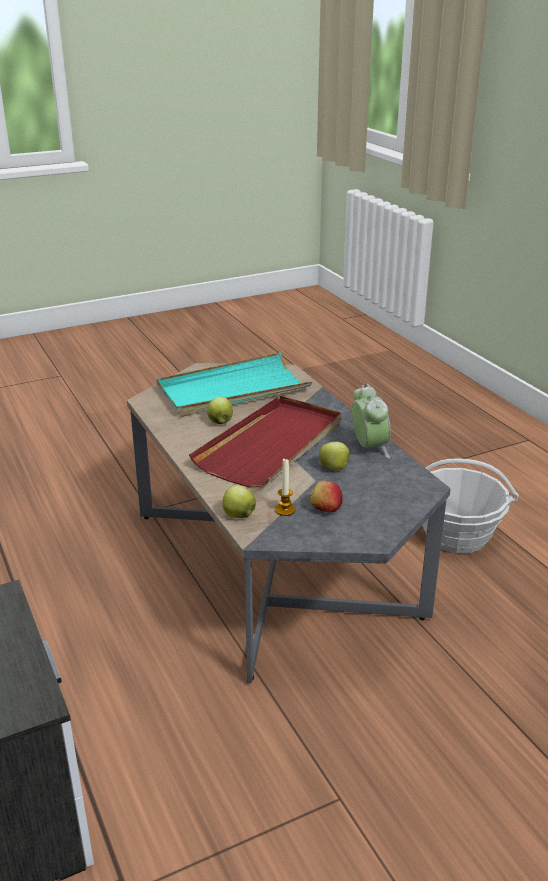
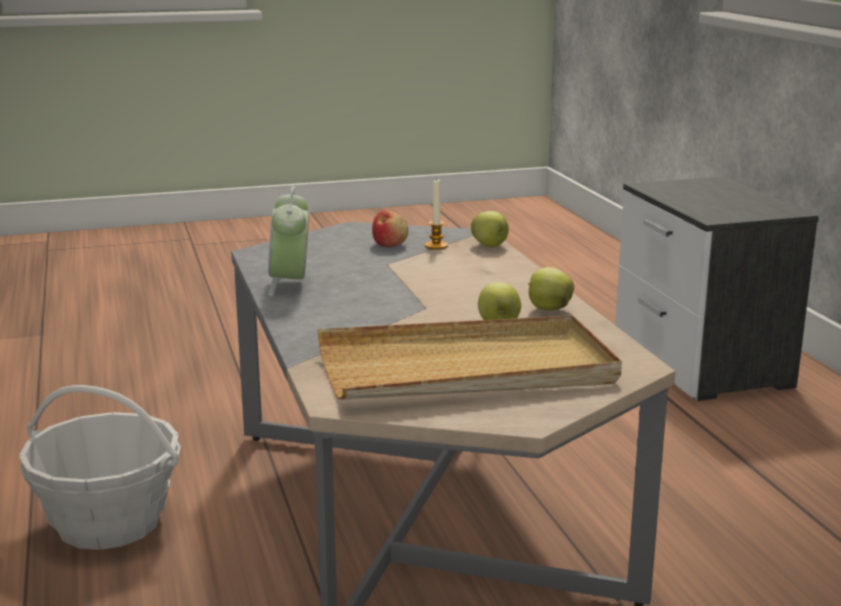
camera: 170 degrees left, 10 degrees down
turquoise tray [156,352,313,417] -> beige tray [317,315,622,399]
red tray [189,396,342,488] -> none
apple [319,442,352,470] -> apple moved to [528,267,574,311]

